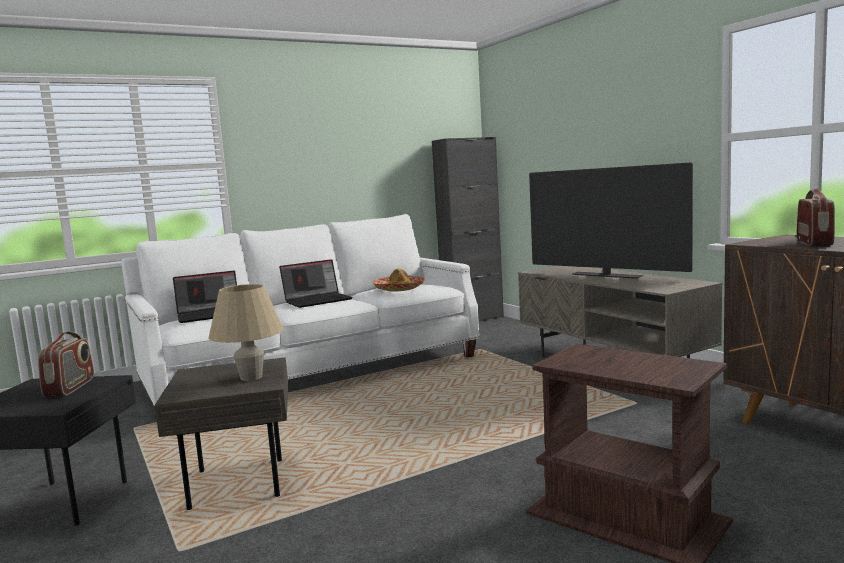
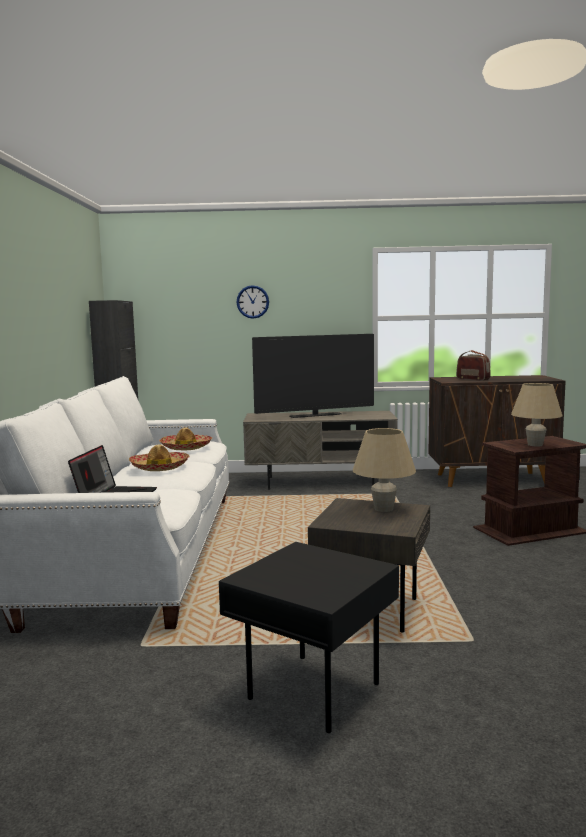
camera: 60 degrees left, 0 degrees up
radio [38,331,94,397] -> none
laptop [279,259,353,308] -> hat [129,445,190,471]
none -> wall clock [236,285,269,319]
none -> beige table lamp [511,383,563,447]

